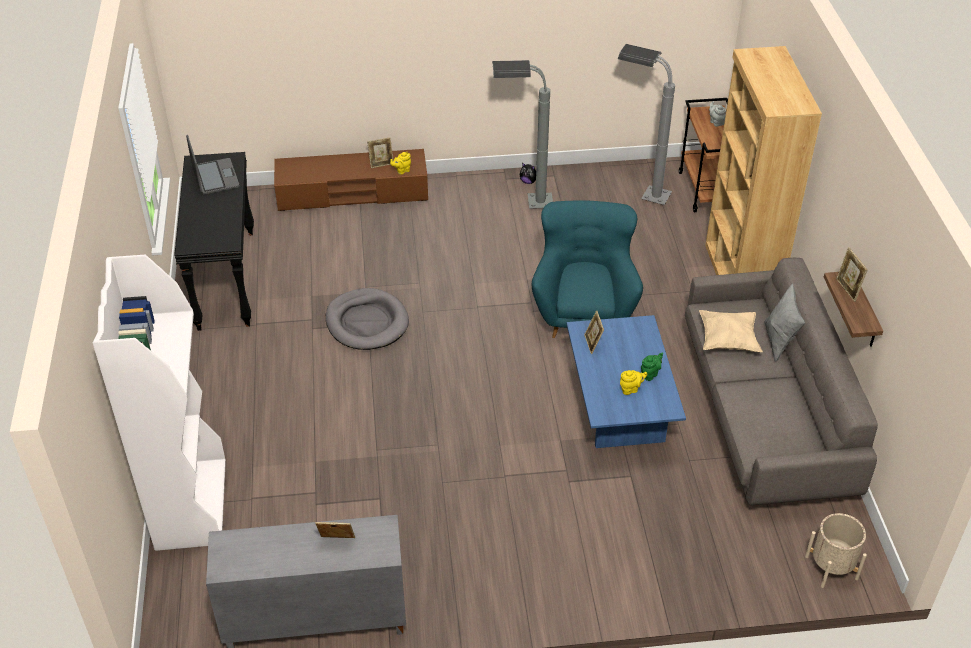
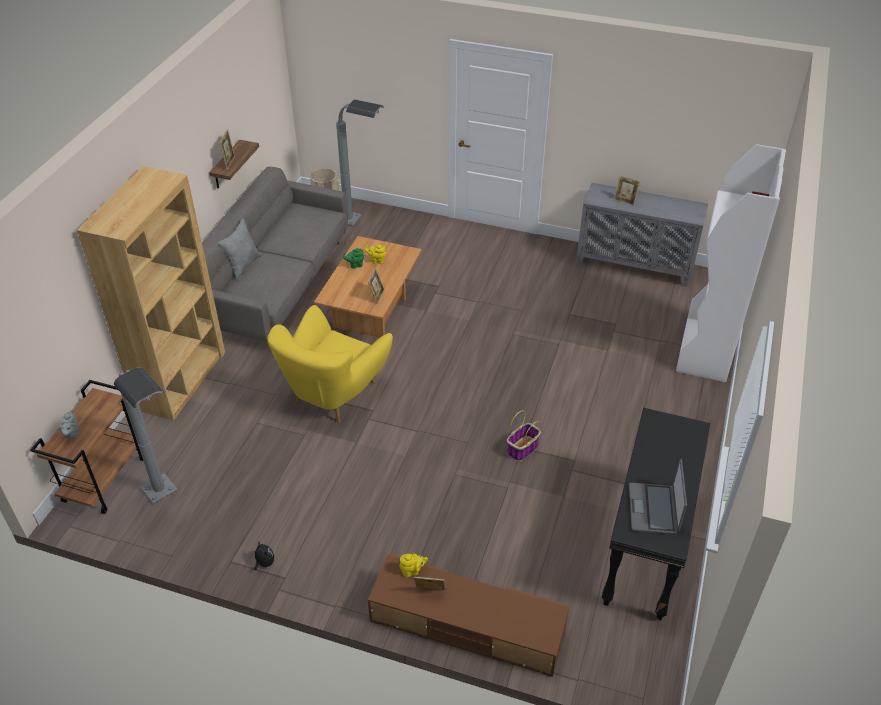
camera: 155 degrees left, 0 degrees up
grey dog bed [326,288,409,350] -> basket [507,410,541,461]
grey floor lamp [492,60,553,209] -> grey floor lamp moved to [336,99,384,225]
turquoise armchair [532,200,643,338] -> yellow armchair [267,305,393,423]
blue coffee table [566,315,686,448] -> brown coffee table [314,236,422,338]
beige pillow [699,310,763,352] -> none

